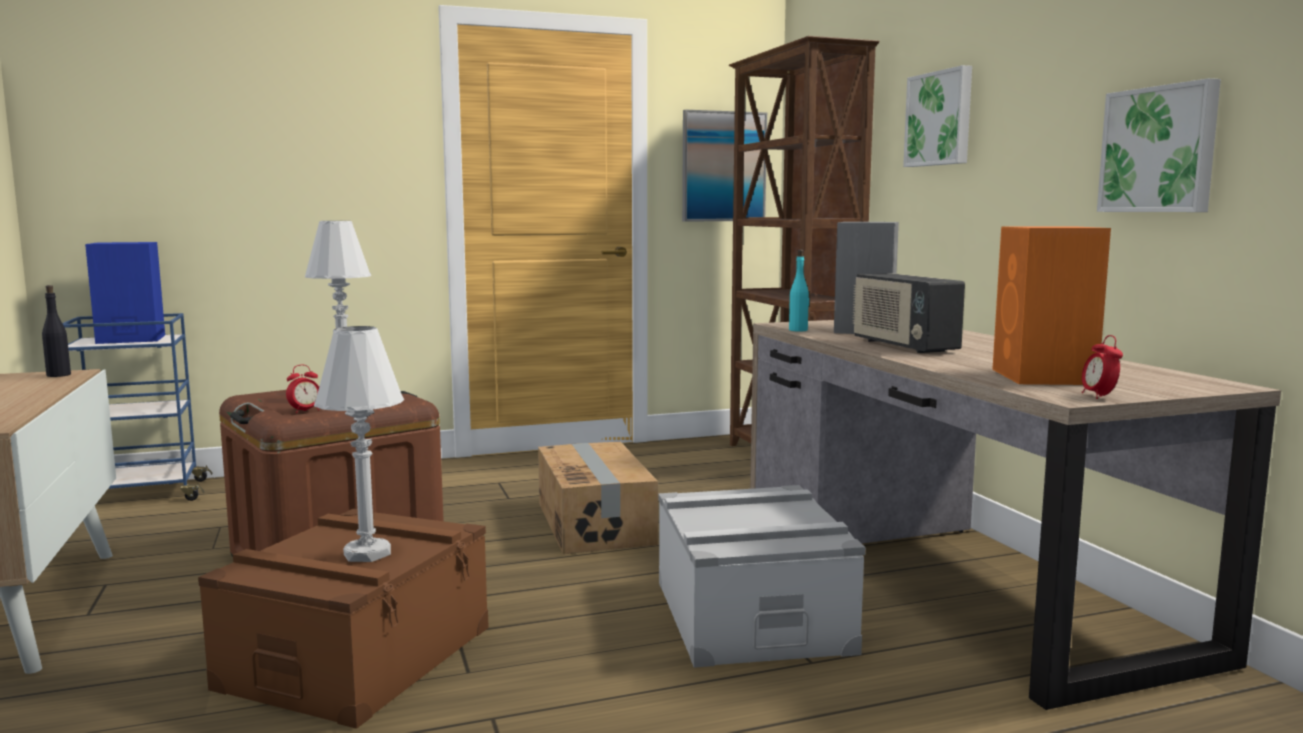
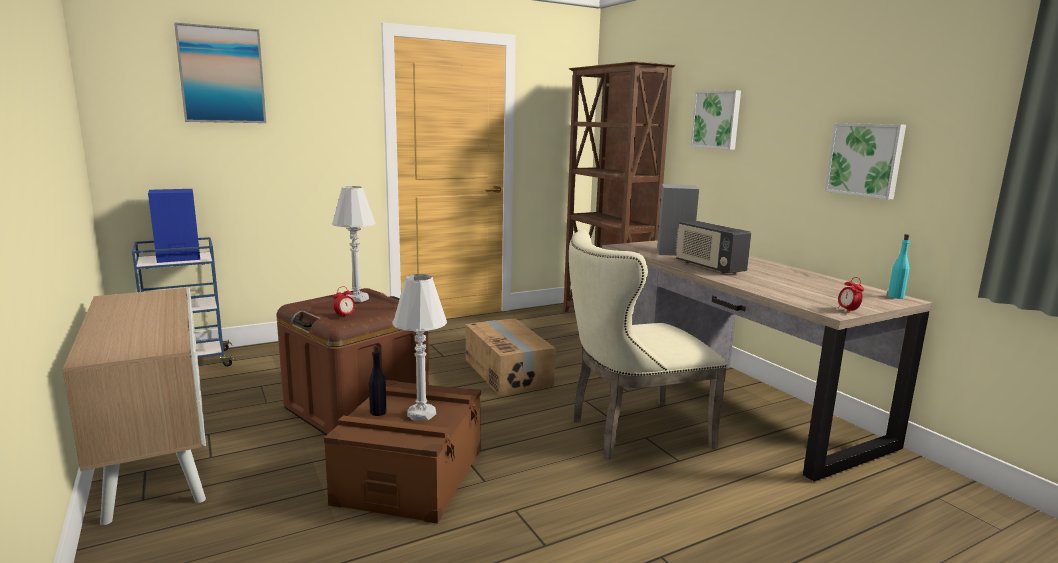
camera: 10 degrees left, 5 degrees up
black bottle [42,285,71,377] -> black bottle moved to [369,346,387,416]
grey storage box [658,485,865,668] -> beige chair [569,230,727,459]
picture [682,110,767,221] -> picture moved to [174,22,266,123]
turquoise bottle [789,250,809,332] -> turquoise bottle moved to [888,234,909,299]
orange speaker [992,226,1111,385] -> none

